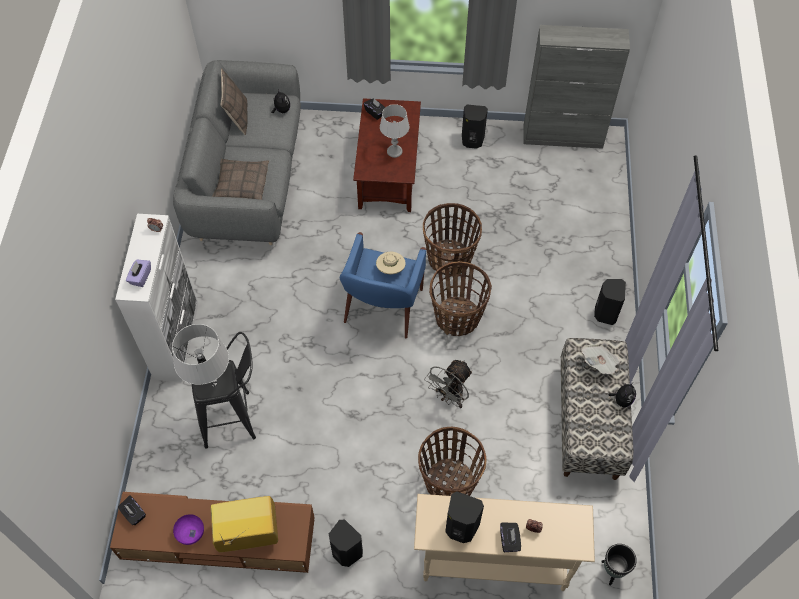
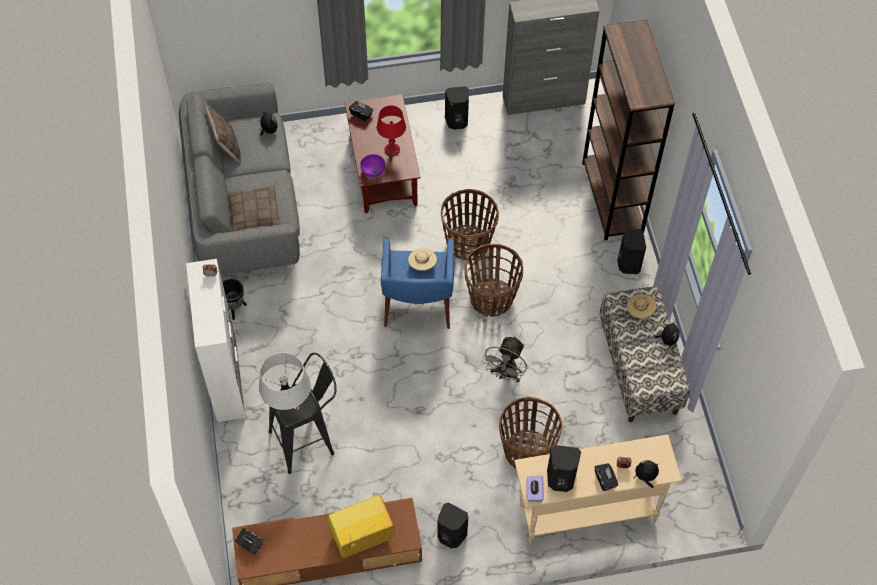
camera: 15 degrees left, 0 degrees up
purple tissue box [126,259,151,287] -> purple tissue box moved to [526,475,544,502]
purple bowl [173,514,204,545] -> purple bowl moved to [360,154,385,177]
grey table lamp [380,104,409,158] -> red table lamp [377,105,406,156]
newspaper [582,345,621,375] -> beige hat [627,294,657,319]
black planter [601,544,637,585] -> black planter moved to [222,279,247,320]
none -> brown bookcase [582,20,675,240]
none -> plush toy [633,460,659,488]

